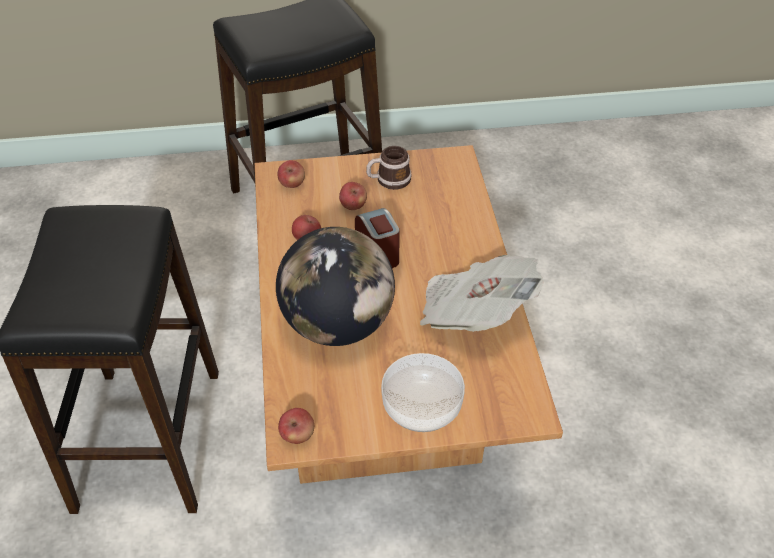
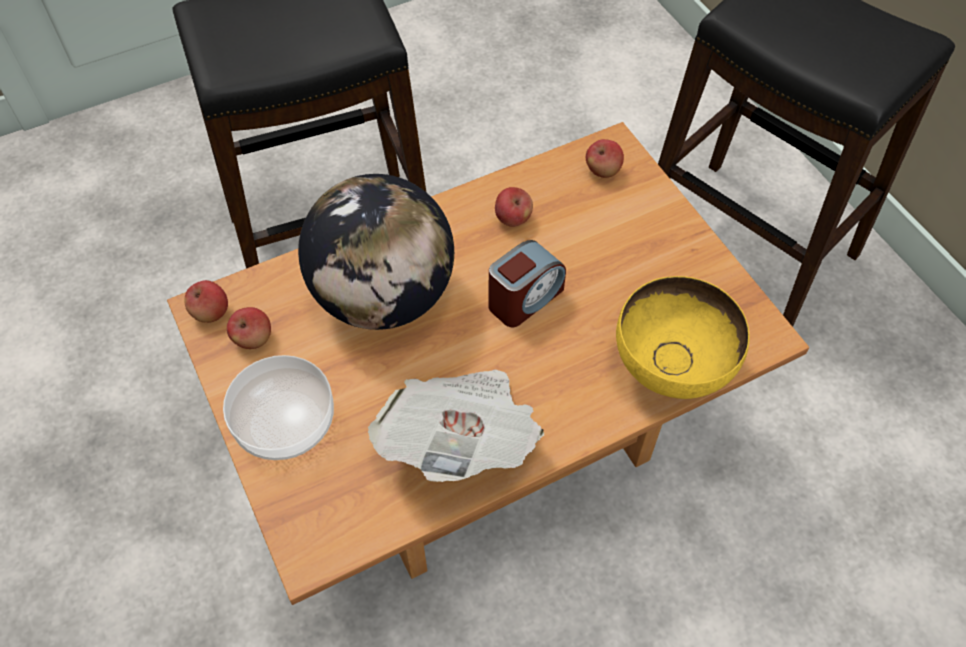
camera: 70 degrees right, 10 degrees up
apple [339,182,367,210] -> apple moved to [227,307,271,349]
mug [366,146,412,190] -> none
none -> yellow bowl [616,276,750,399]

